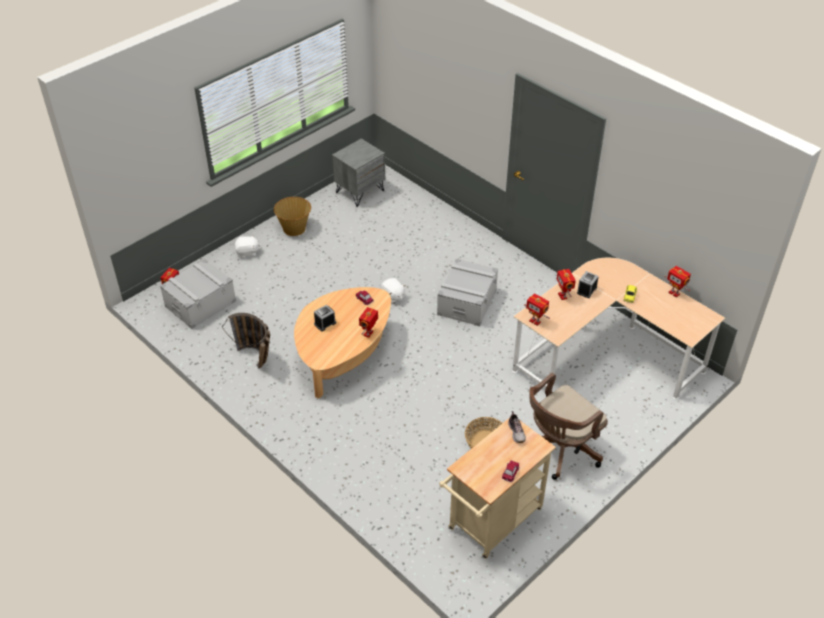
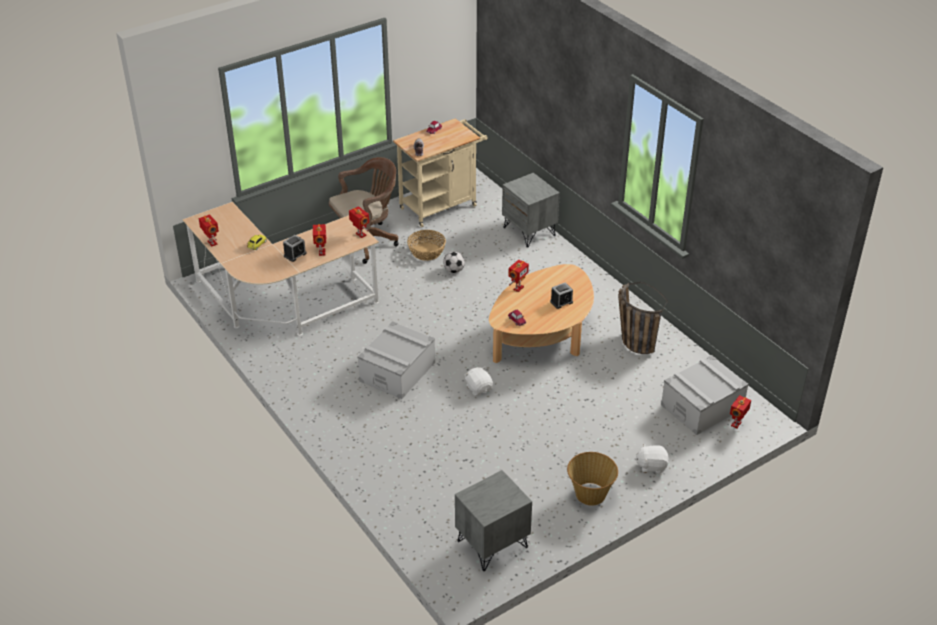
camera: 170 degrees left, 5 degrees down
none -> football [443,252,465,273]
none -> grey nightstand [502,173,560,247]

